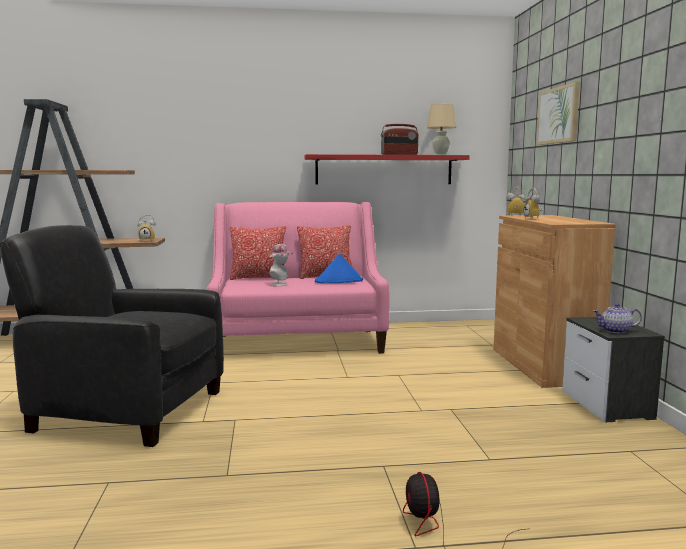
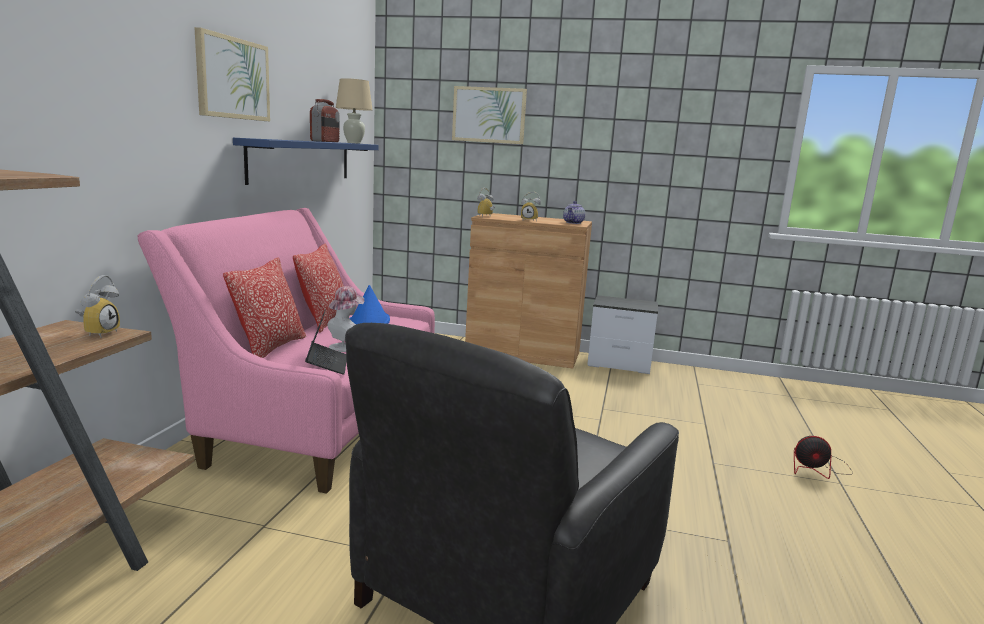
camera: 70 degrees left, 5 degrees up
red shelf [304,154,470,185] -> blue shelf [233,138,379,185]
teapot [593,303,642,334] -> teapot moved to [563,201,585,224]
none -> picture [194,27,270,121]
none -> laptop [305,310,347,375]

